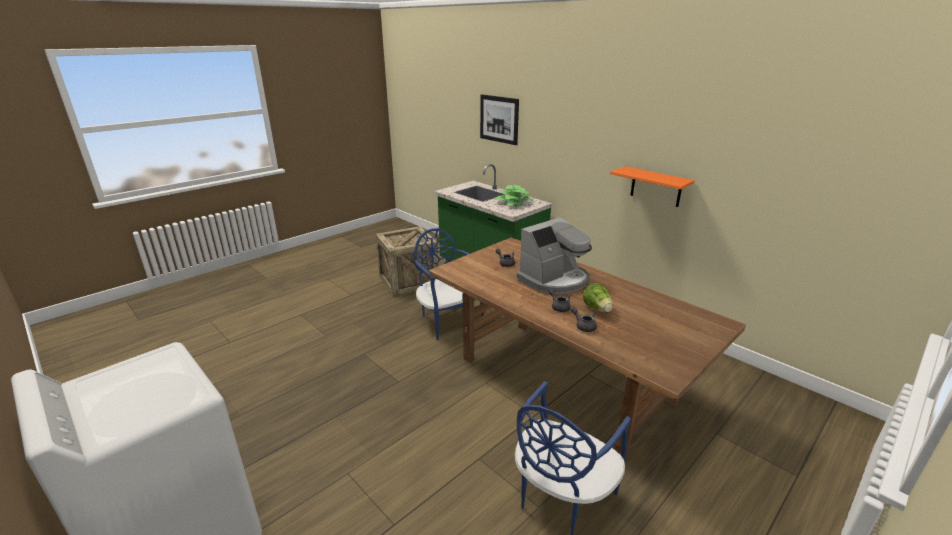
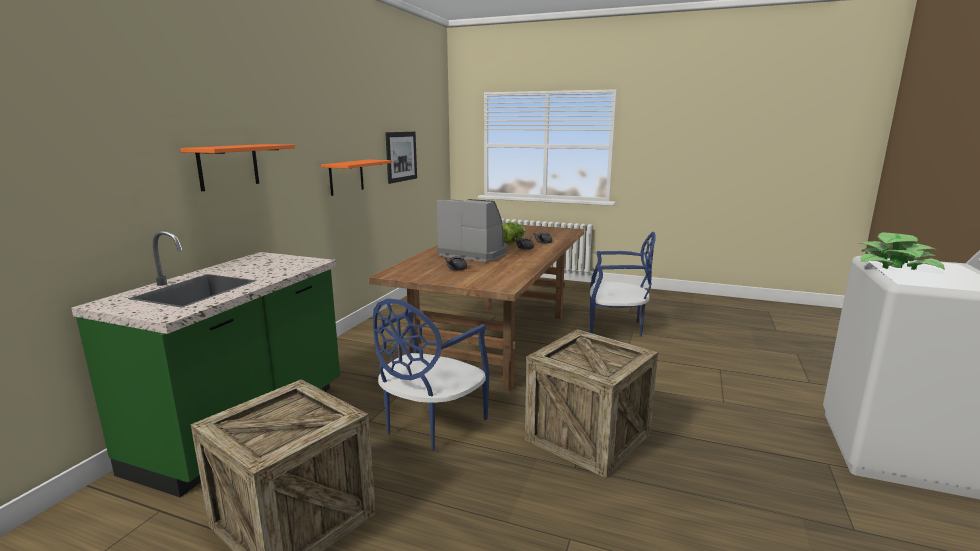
camera: 115 degrees left, 10 degrees down
picture [480,94,519,145] -> picture moved to [385,132,417,184]
potted plant [494,185,534,207] -> potted plant moved to [860,232,945,270]
none -> orange shelf [180,144,295,191]
none -> crate [525,329,658,479]

